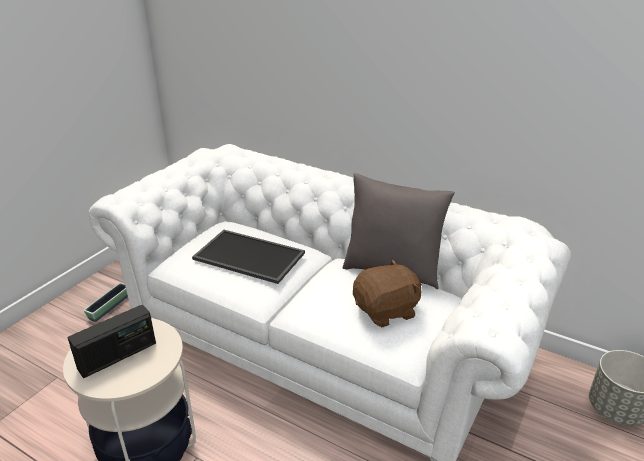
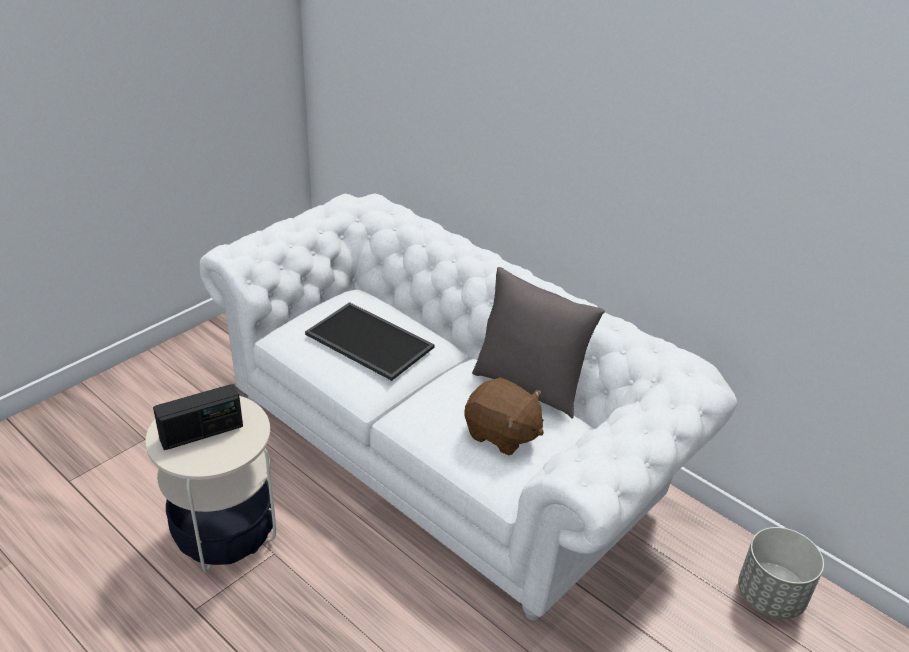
camera: 10 degrees right, 5 degrees up
planter [84,283,128,322] -> none
brown plush toy [353,259,422,327] -> brown plush toy turned 45 degrees clockwise [465,378,544,456]

